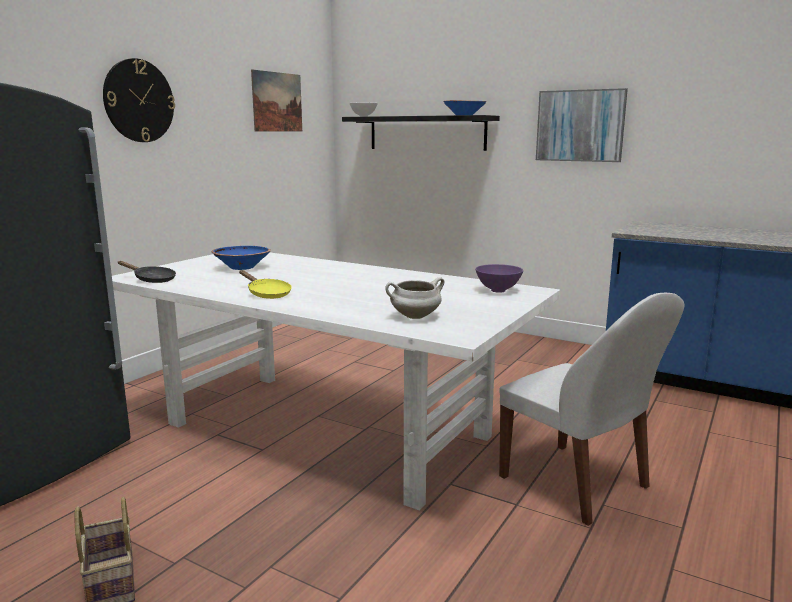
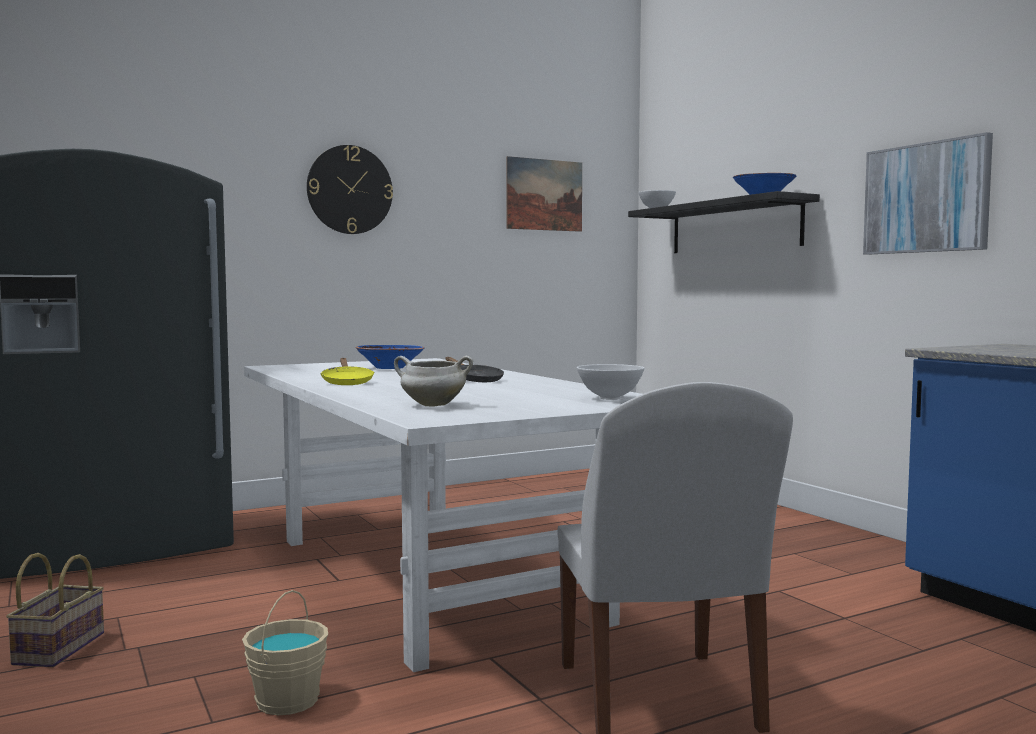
camera: 30 degrees right, 10 degrees down
black frying pan [117,261,176,283] -> black frying pan moved to [445,357,504,382]
purple bowl [475,264,523,293] -> white bowl [577,364,644,400]
none -> beige bucket [242,590,328,715]

